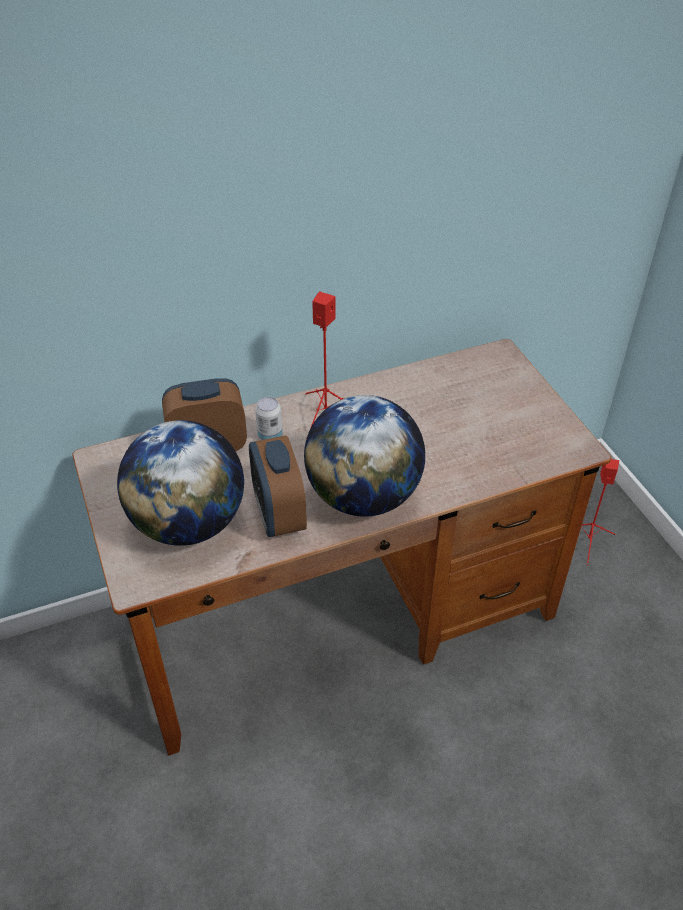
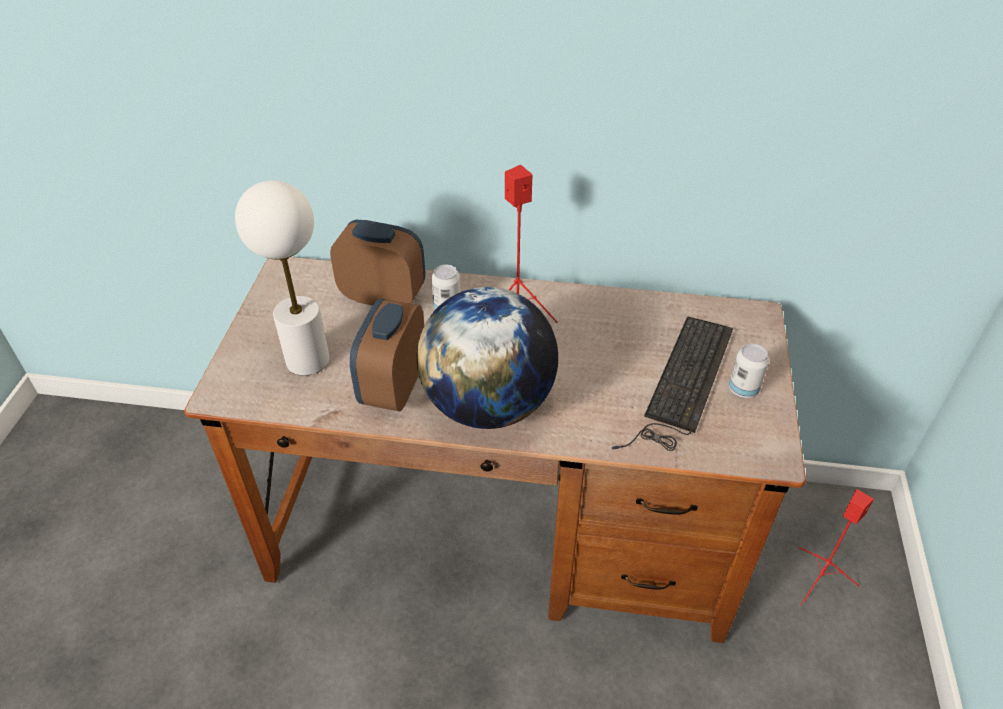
camera: 30 degrees right, 0 degrees up
globe [117,420,244,546] -> white table lamp [235,180,330,376]
none -> keyboard [612,316,733,451]
none -> can [729,344,769,398]

